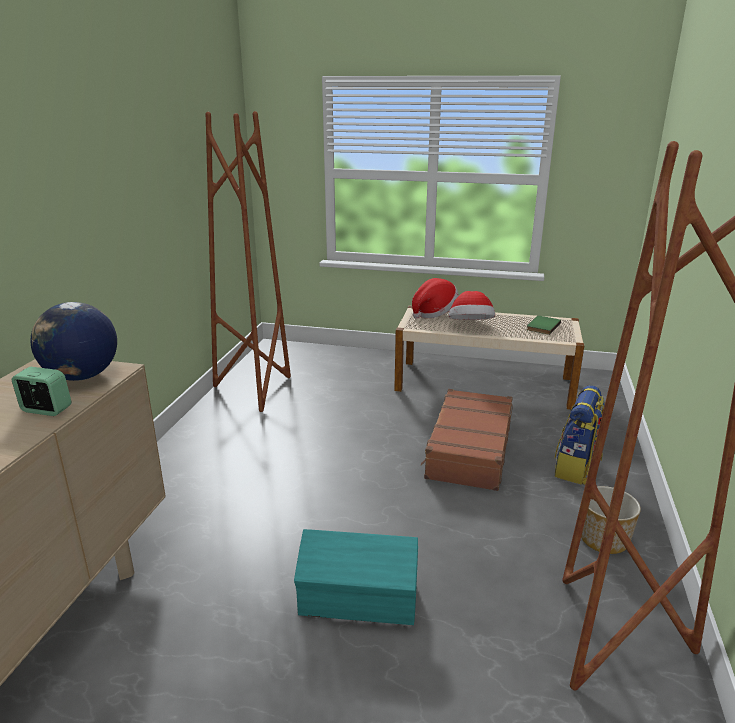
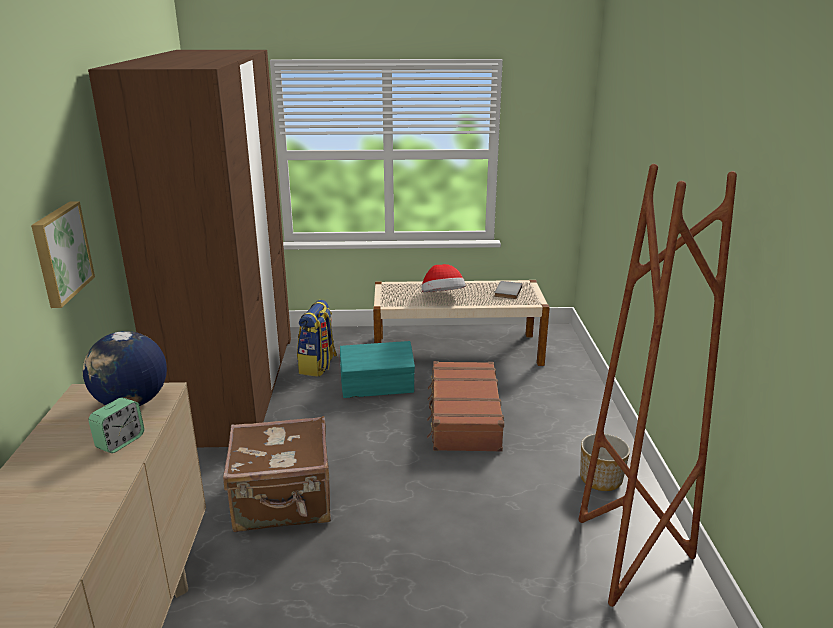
camera: 15 degrees left, 0 degrees up
alarm clock [12,367,72,416] -> alarm clock turned 120 degrees clockwise [89,398,144,453]
brown clothes rack [206,111,291,412] -> brown wardrobe [88,50,291,447]
turquoise storage box [294,529,418,625] -> turquoise storage box moved to [340,341,415,398]
hat [412,278,459,319] -> none
green book [527,316,561,335] -> grey book [494,281,522,299]
backpack [555,385,605,485] -> backpack moved to [297,300,338,377]
none -> picture [31,201,95,308]
none -> brown suitcase [223,416,331,532]

